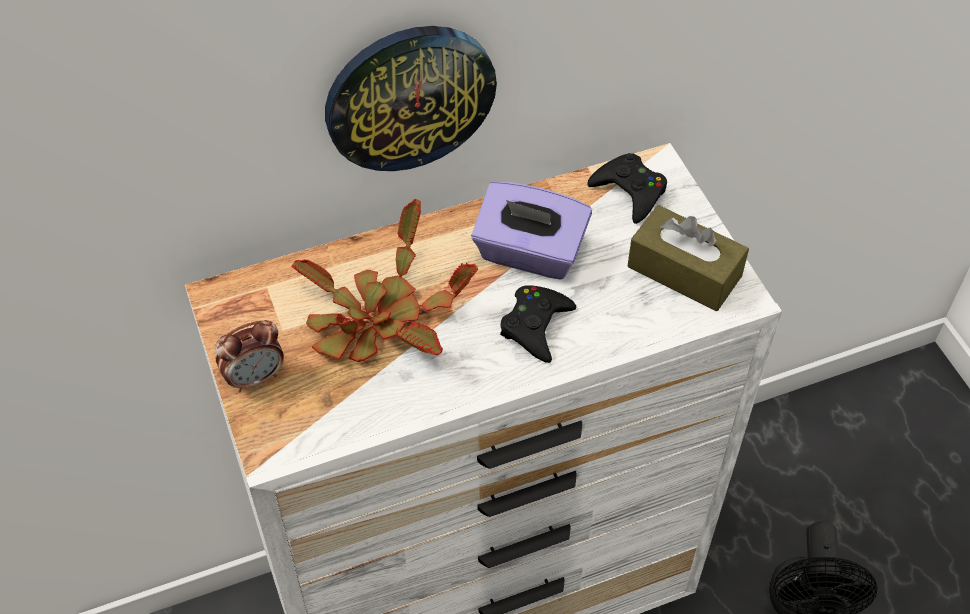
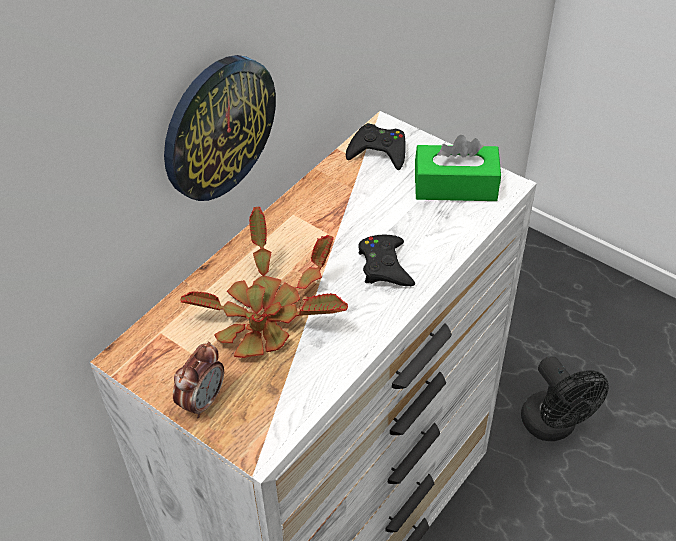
camera: 30 degrees left, 5 degrees down
purple tissue box [471,182,592,280] -> none
brown tissue box [628,205,749,311] -> green tissue box [415,135,501,201]

